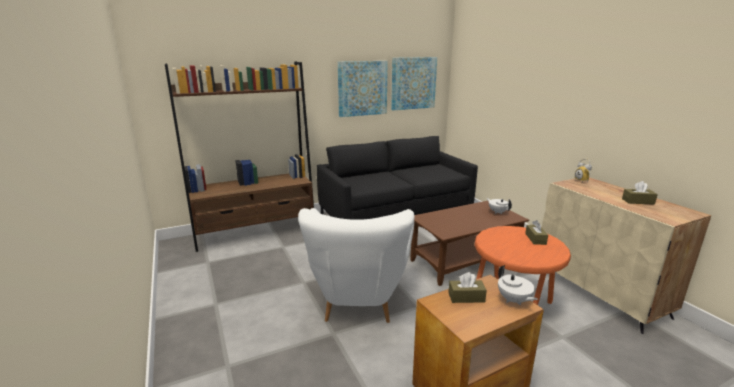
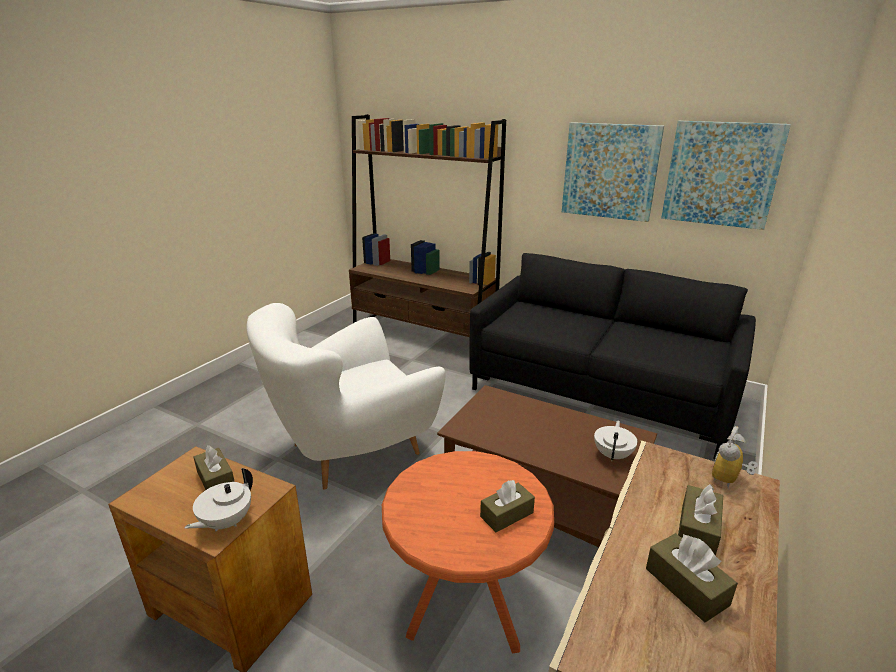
camera: 55 degrees right, 5 degrees up
none -> brown tissue box [678,484,723,556]

